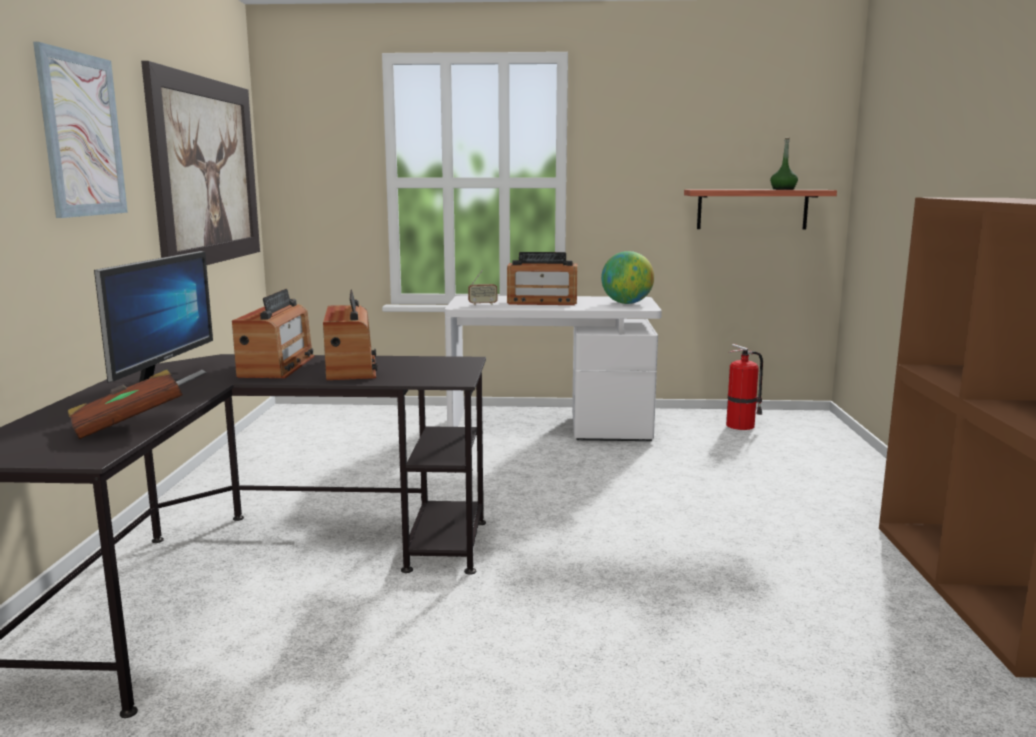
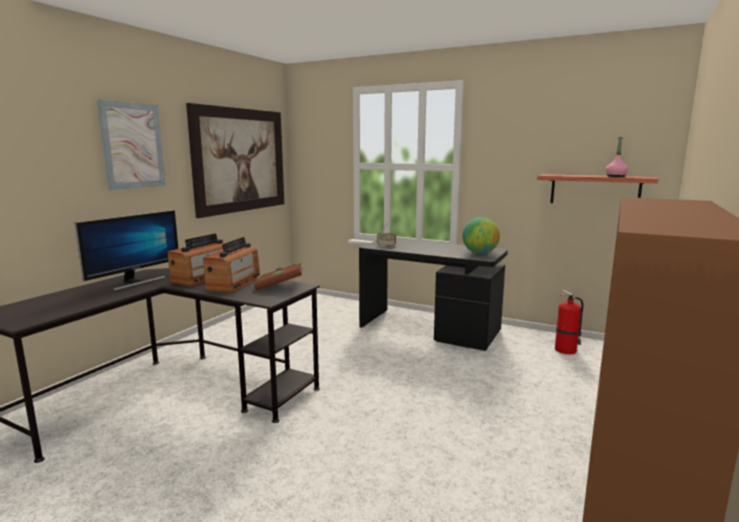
camera: 25 degrees right, 0 degrees up
brown book [68,370,183,439] -> brown book moved to [254,262,303,290]
white desk [445,296,662,441] -> black desk [359,239,508,351]
radio [507,252,577,305] -> none
green bottle [770,137,798,190] -> pink bottle [606,137,628,177]

